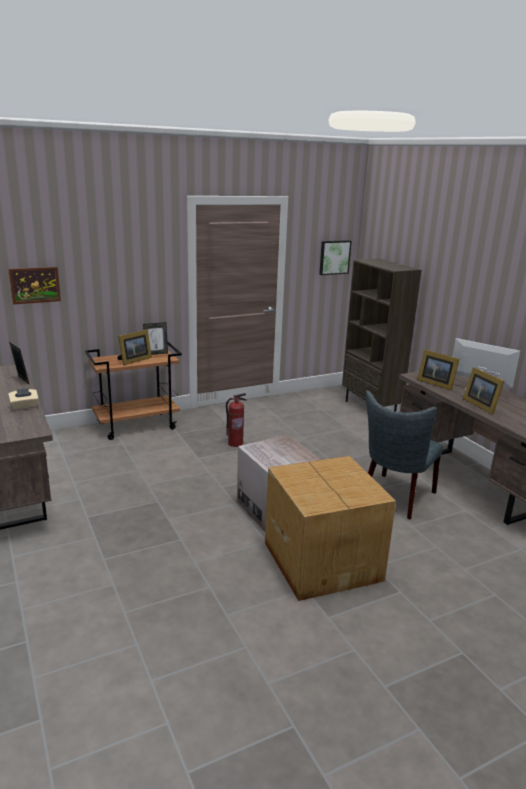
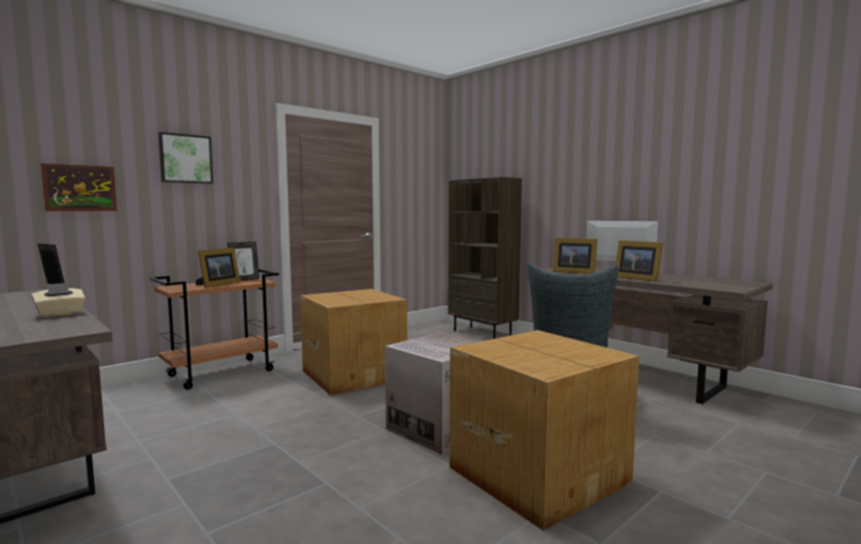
camera: 15 degrees left, 15 degrees down
fire extinguisher [226,393,247,447] -> cardboard box [300,289,407,395]
picture [319,240,352,275] -> picture moved to [158,132,213,184]

